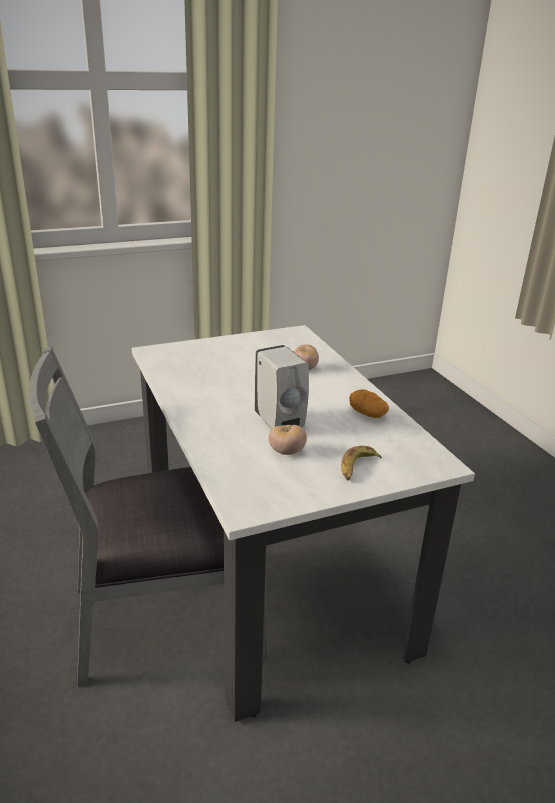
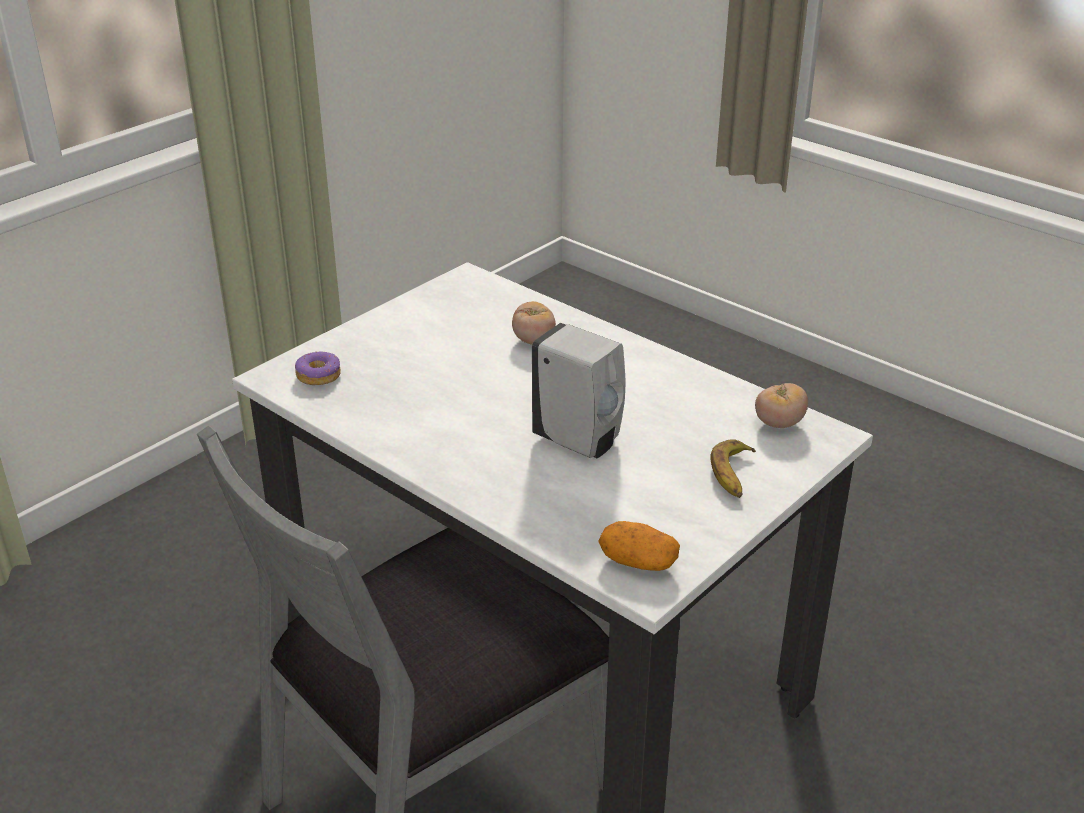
camera: 25 degrees left, 5 degrees up
tomato [268,425,307,455] -> tomato moved to [755,383,808,428]
potato [349,389,389,418] -> potato moved to [598,521,680,571]
none -> donut [295,351,341,385]

